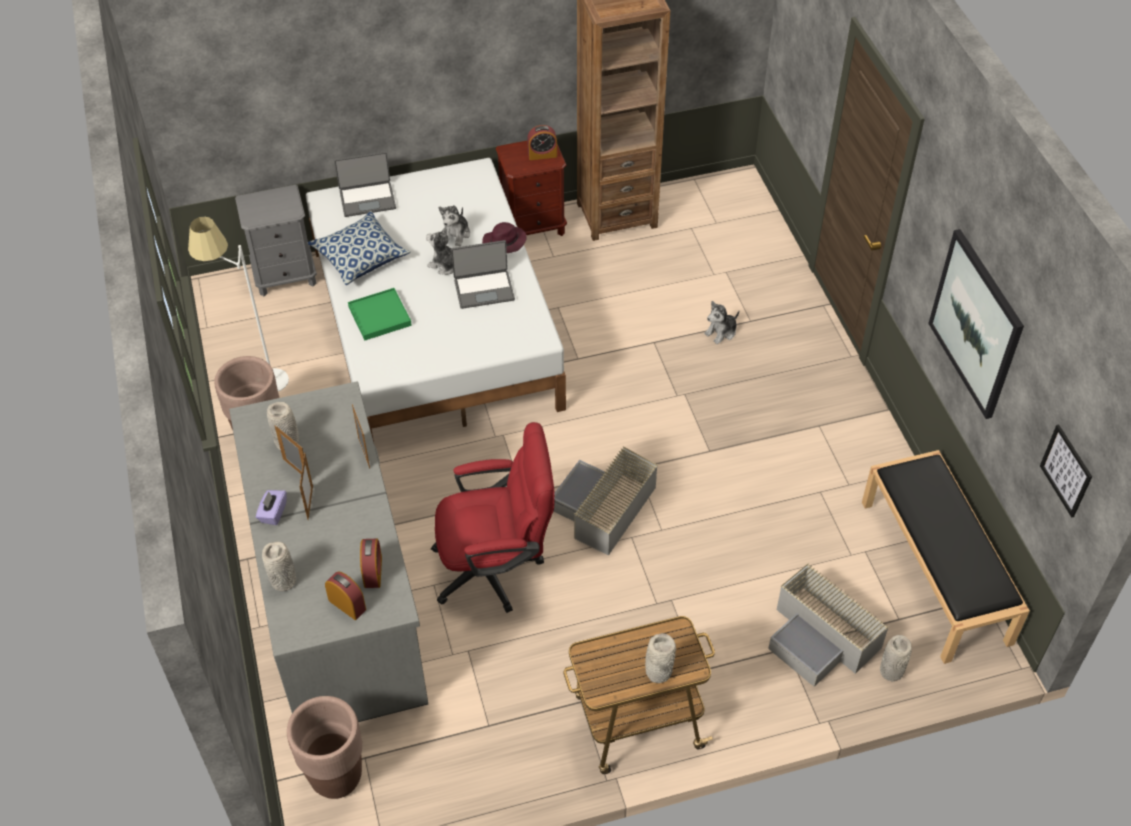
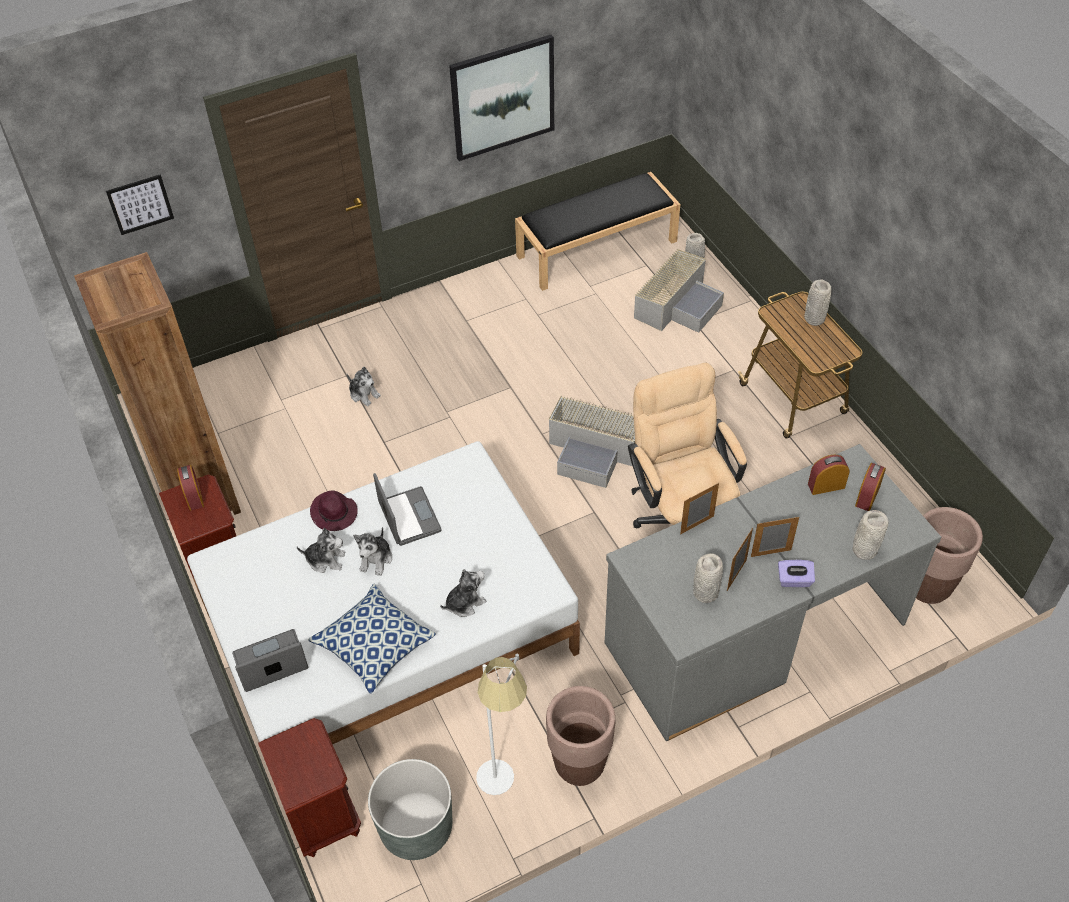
camera: 100 degrees left, 0 degrees up
grey nightstand [235,185,317,296] -> brown nightstand [258,718,361,857]
laptop [334,152,396,217] -> laptop turned 90 degrees counterclockwise [232,629,308,692]
green tray [348,288,412,341] -> plush toy [440,569,486,617]
red office chair [431,422,555,613] -> beige office chair [628,362,747,528]
picture [1040,424,1092,518] -> picture moved to [106,175,174,235]
none -> grey planter [368,759,452,860]

